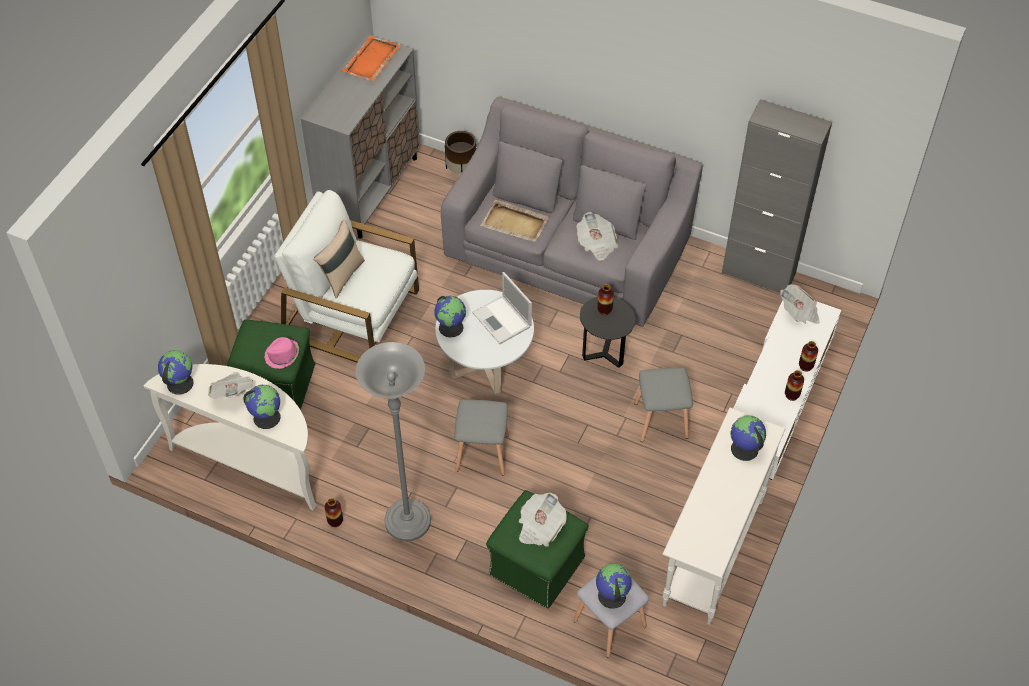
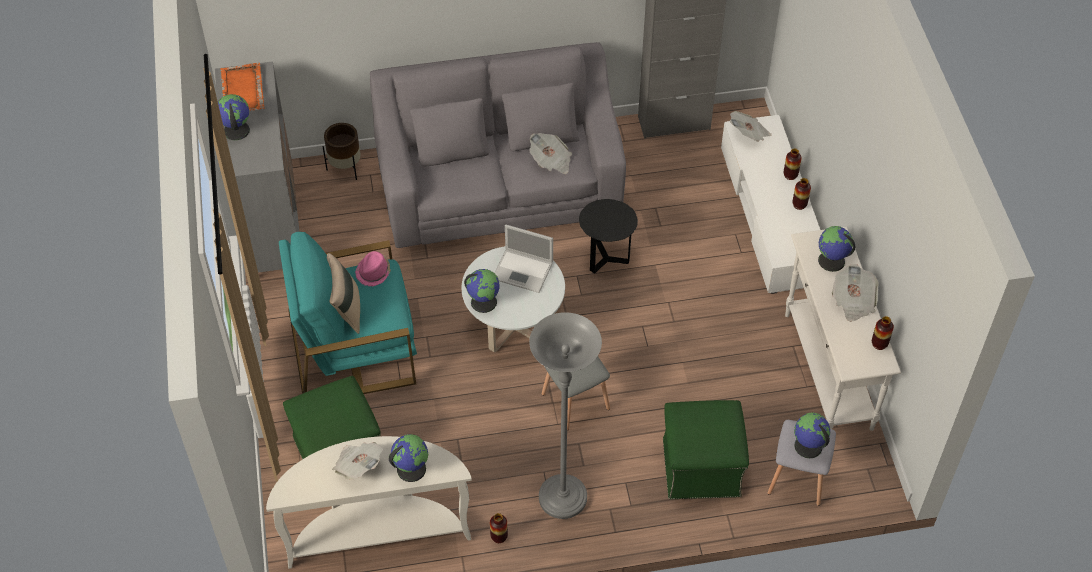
camera: 35 degrees left, 0 degrees up
globe [158,350,194,395] -> globe moved to [218,94,250,140]
pink hat [264,337,299,369] -> pink hat moved to [355,251,391,286]
white armchair [274,190,419,363] -> turquoise armchair [279,232,417,394]
beige tray [480,200,549,242] -> none
newspaper [519,493,567,547] -> newspaper moved to [832,264,879,322]
vase [597,284,614,315] -> vase moved to [872,316,894,350]
grey stool [634,368,693,442] -> none

